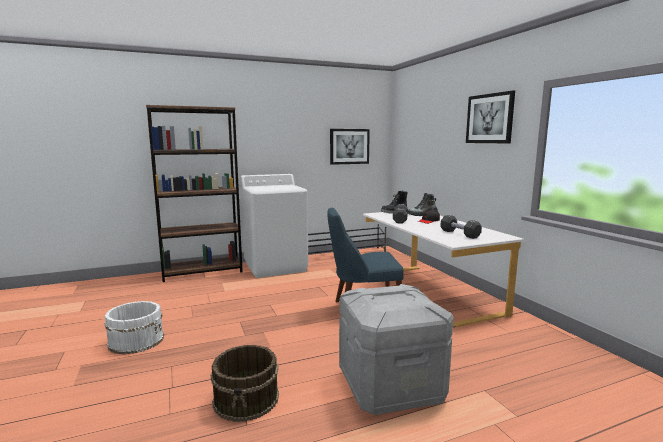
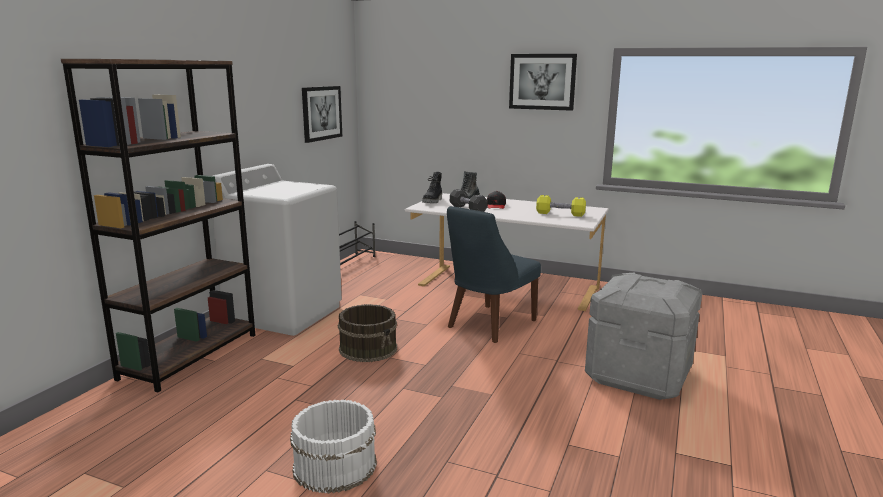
camera: 45 degrees left, 5 degrees up
brown bucket [211,345,279,422] -> brown bucket moved to [338,304,397,362]
black dumbbell [440,215,482,239] -> yellow dumbbell [536,195,586,217]

